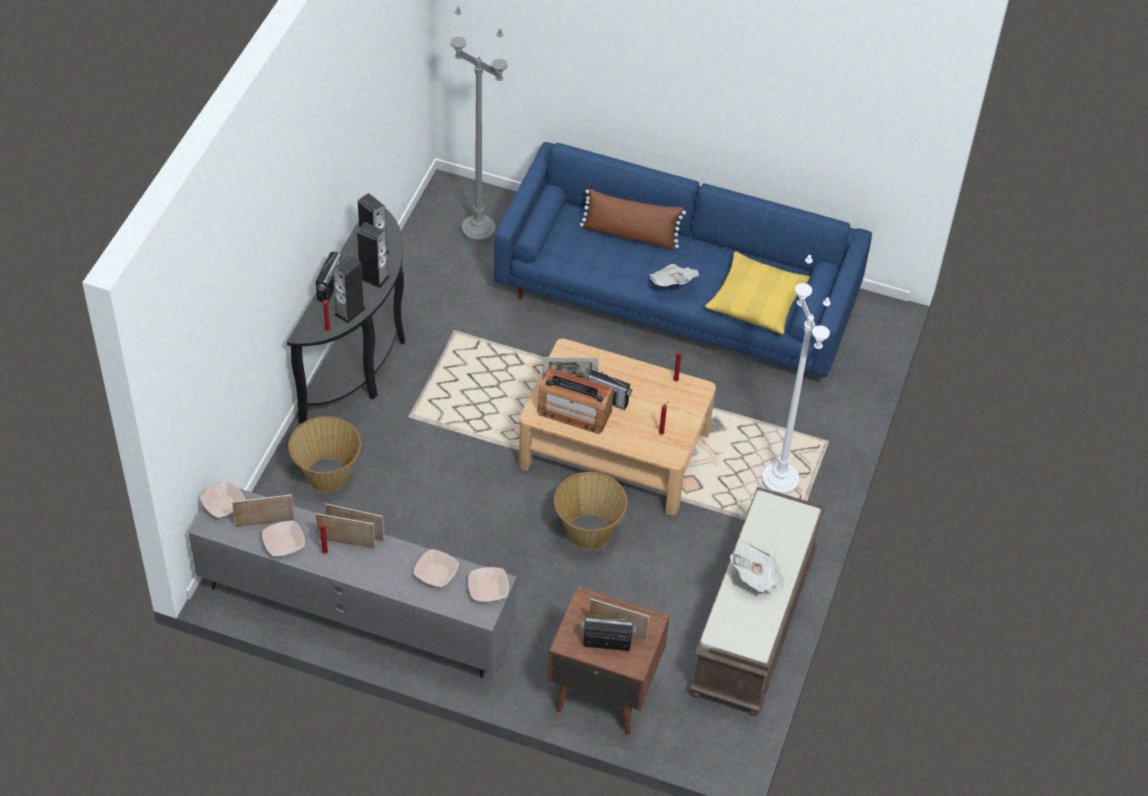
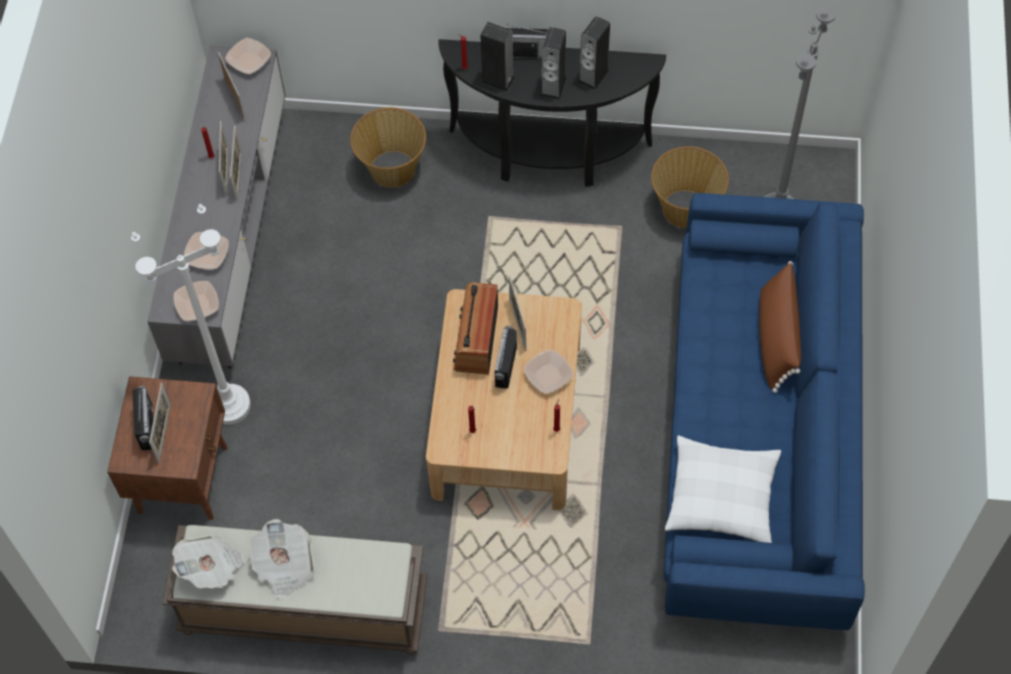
camera: 80 degrees right, 10 degrees up
bowl [262,521,305,556] -> bowl moved to [524,350,573,394]
basket [554,472,628,550] -> basket moved to [651,146,729,228]
newspaper [649,264,699,286] -> newspaper moved to [172,535,247,588]
yellow pillow [705,251,810,334] -> white pillow [665,435,781,543]
white floor lamp [762,255,830,495] -> white floor lamp moved to [131,204,251,425]

